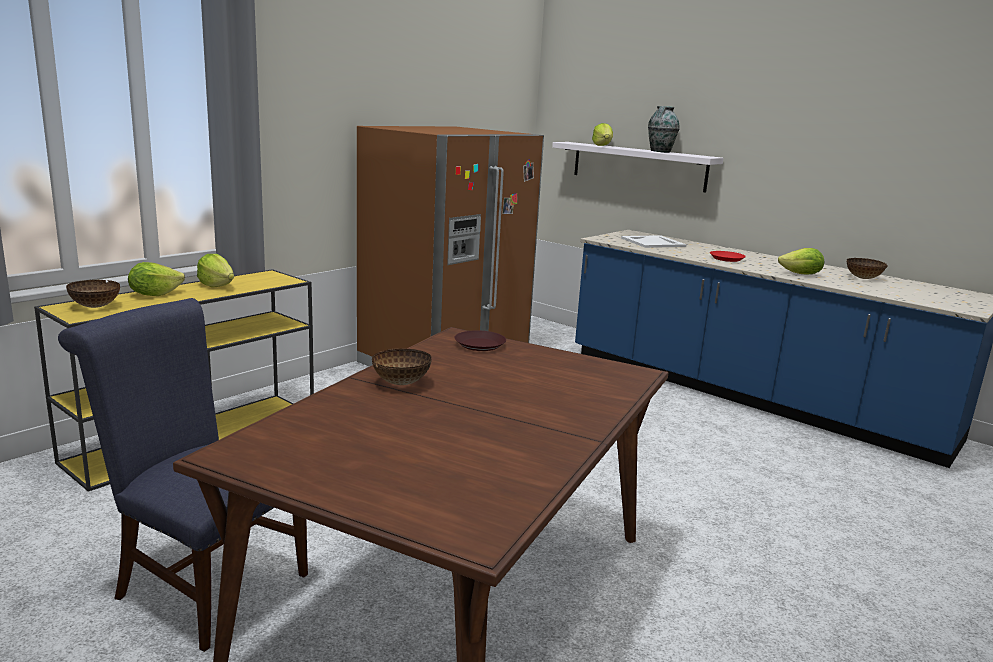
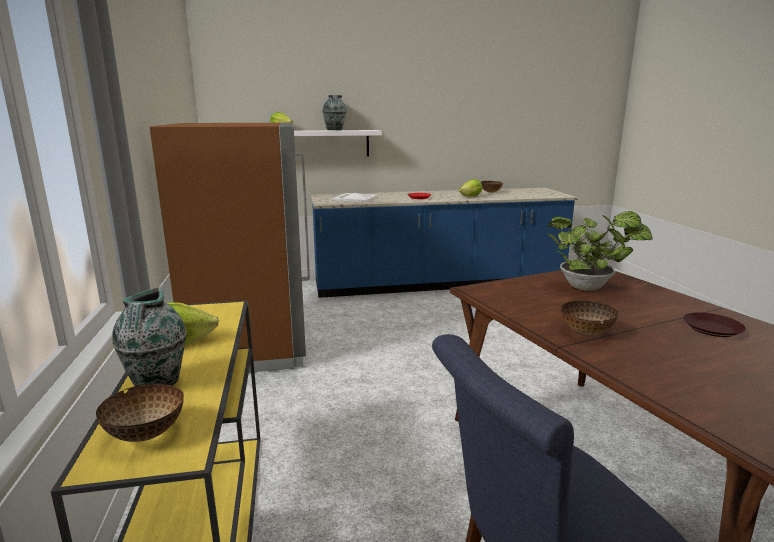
camera: 50 degrees left, 0 degrees up
lettuce [128,262,185,296] -> vase [112,287,187,386]
brown plate [455,330,506,351] -> brown plate moved to [683,312,746,337]
none -> potted plant [546,211,653,290]

